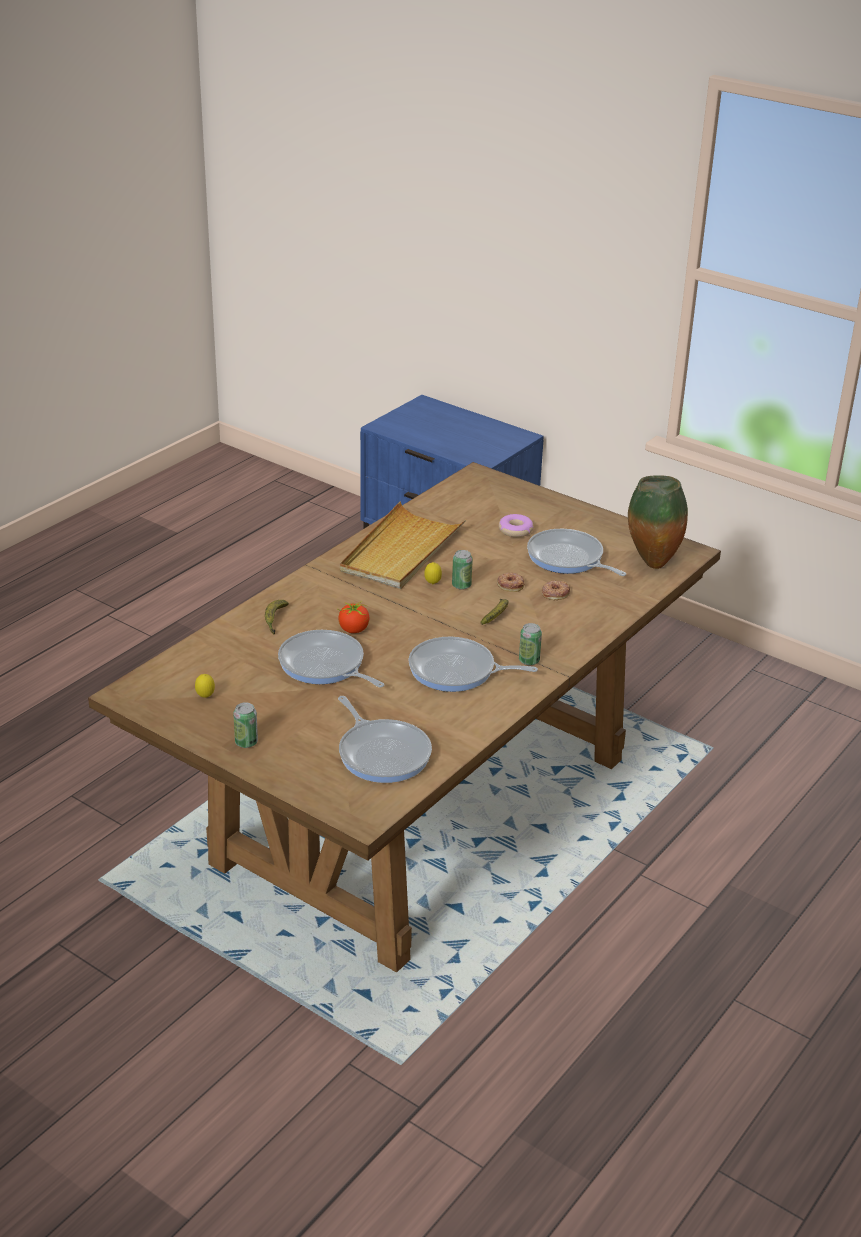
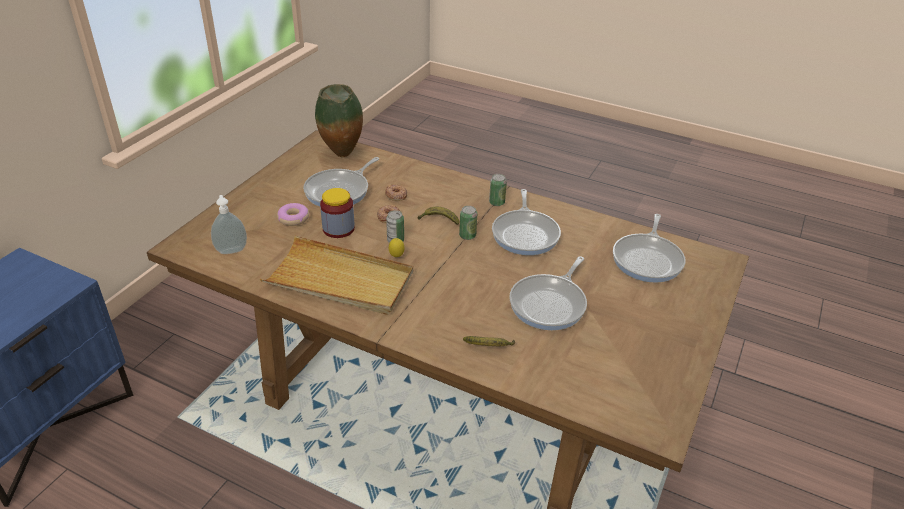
camera: 100 degrees left, 5 degrees up
lemon [195,674,215,698] -> none
can [233,702,258,748] -> can moved to [459,206,477,240]
tomato [337,601,369,633] -> none
frying pan [338,696,432,783] -> frying pan turned 150 degrees clockwise [613,214,685,283]
none -> soap dispenser [211,195,247,254]
none -> jar [320,188,355,238]

